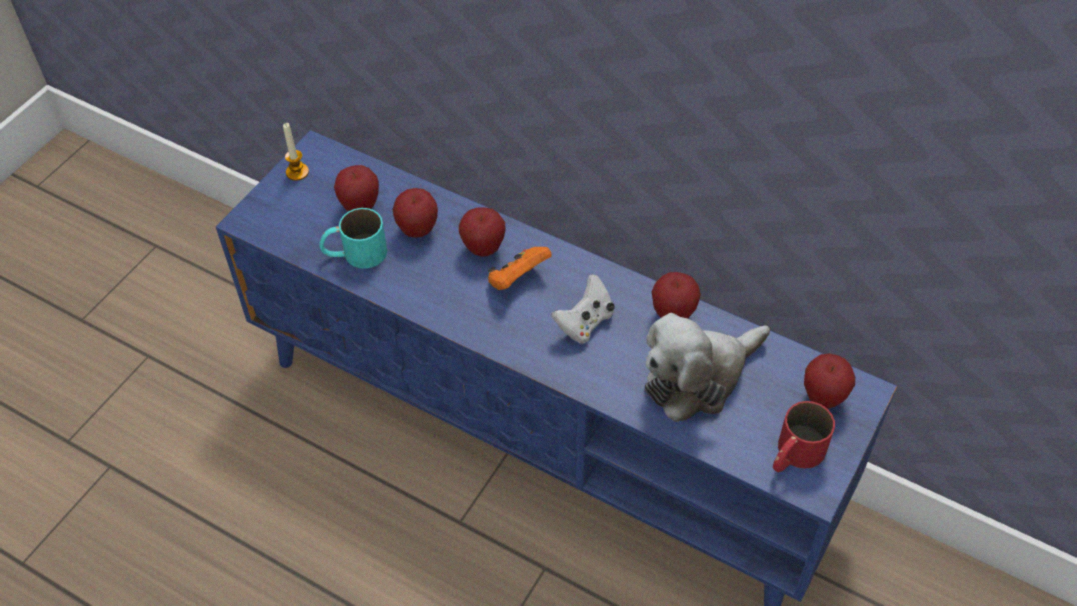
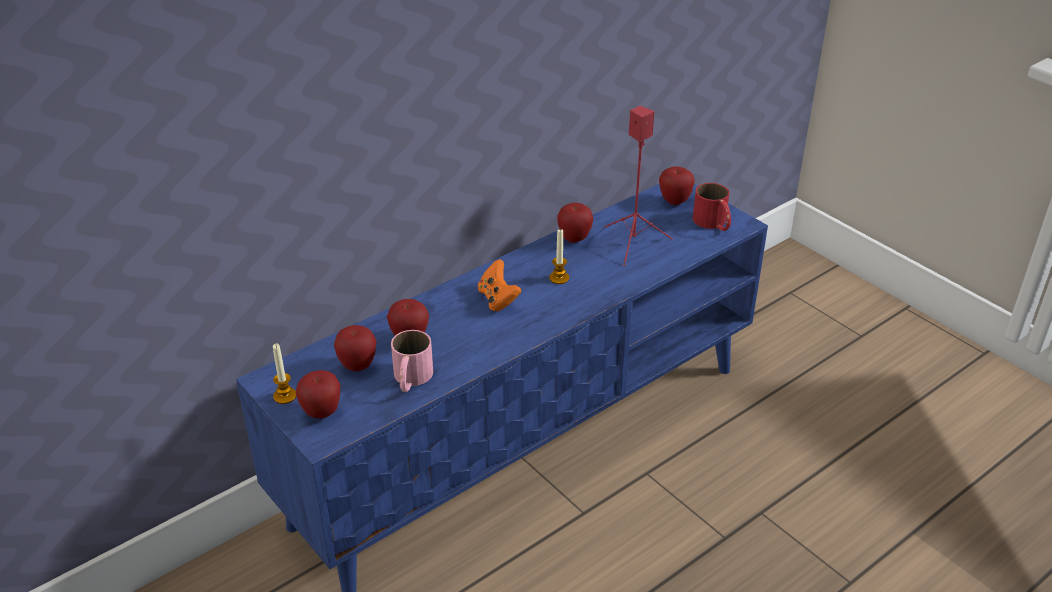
camera: 70 degrees left, 15 degrees down
turquoise mug [320,208,387,269] -> pink mug [391,330,433,392]
apple [459,207,506,256] -> apple moved to [296,370,340,419]
white game controller [551,275,614,343] -> candle [549,229,569,284]
plush toy [645,313,770,422] -> red speaker [604,106,673,266]

